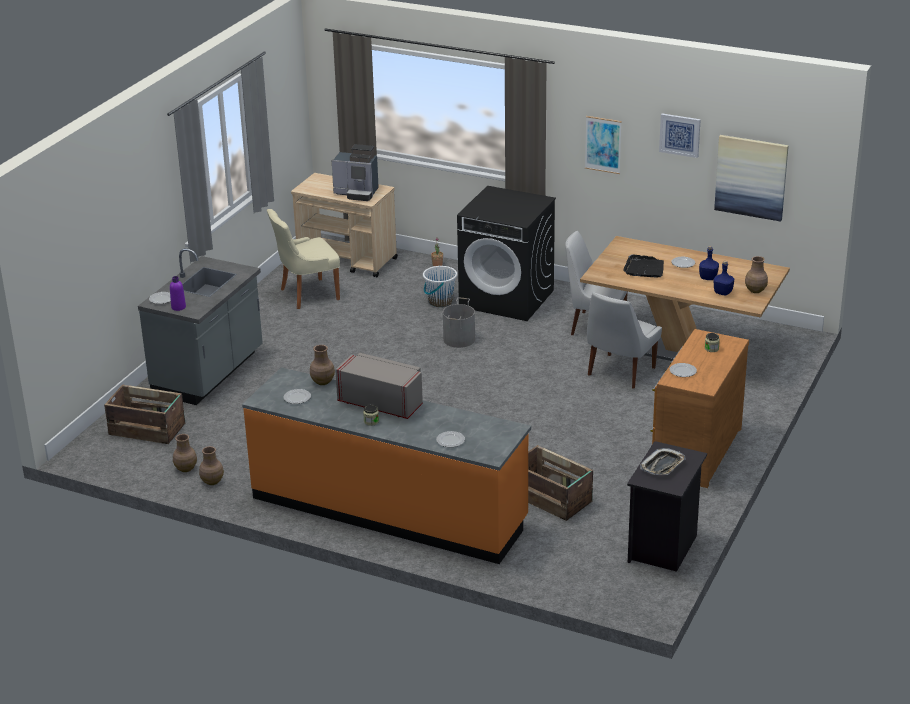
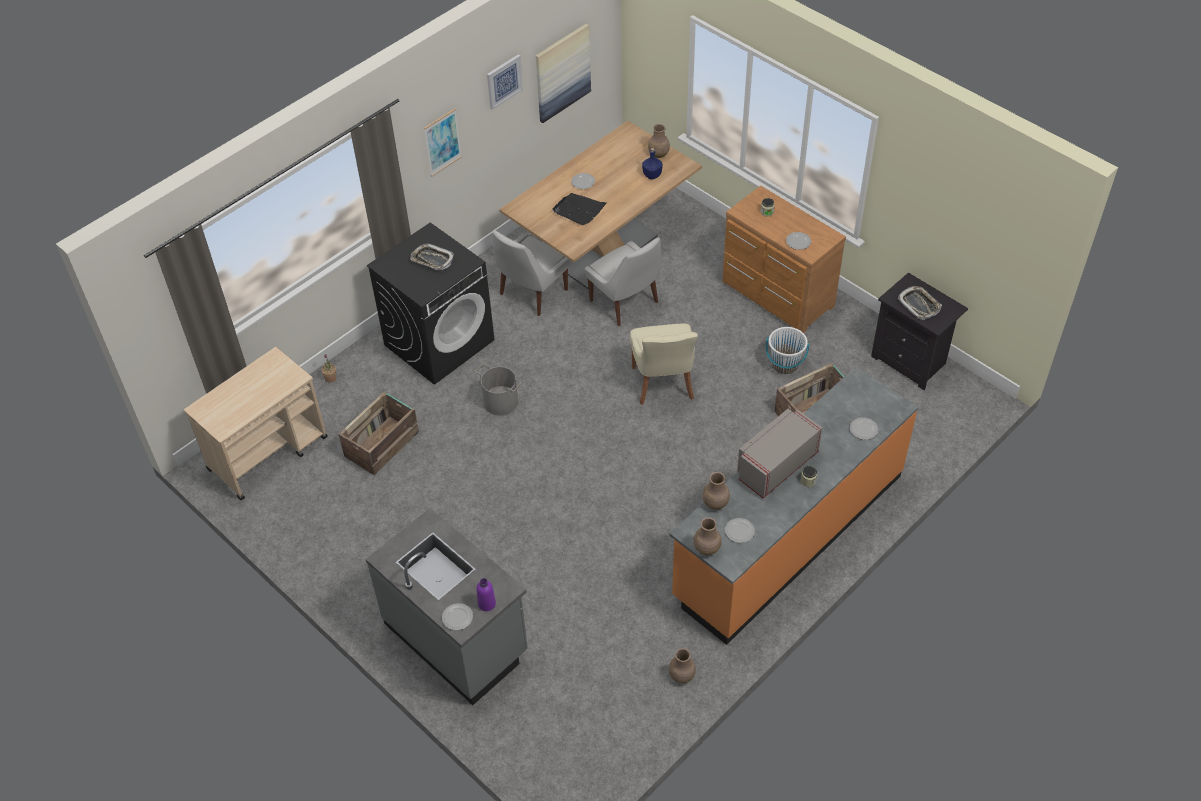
camera: 70 degrees left, 20 degrees up
crate [104,384,185,444] -> crate moved to [339,391,419,475]
brown vase [173,434,197,472] -> brown vase moved to [693,517,722,555]
beige chair [267,209,340,309] -> beige chair moved to [630,323,698,405]
coffee machine [332,144,379,201] -> none
white bucket [423,265,457,307] -> white bucket moved to [766,327,810,374]
blue bottle [699,246,719,280] -> none
none -> tray [411,243,454,270]

